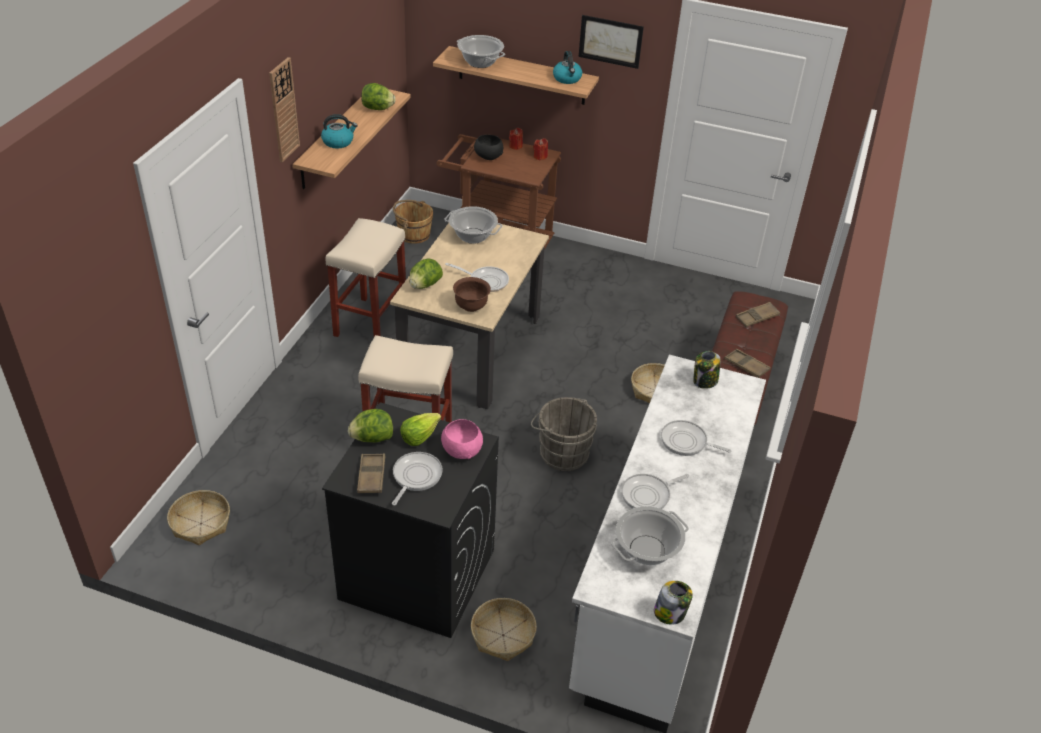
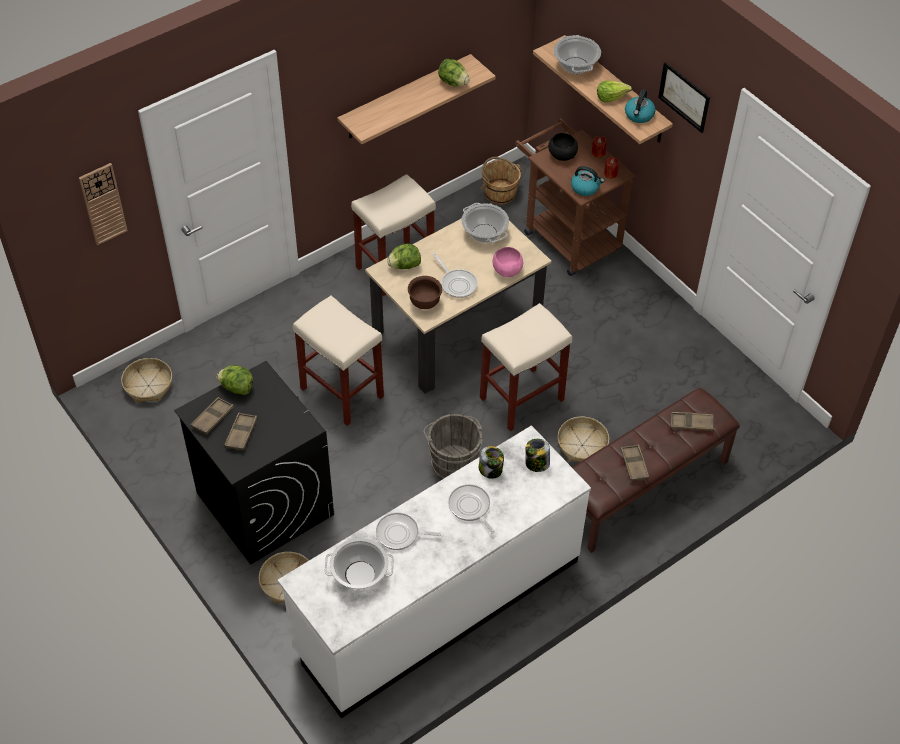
camera: 35 degrees right, 10 degrees up
wall clock [269,57,300,162] -> wall clock moved to [79,163,128,245]
kettle [321,114,358,148] -> kettle moved to [571,166,604,196]
frying pan [392,452,443,505] -> brown tray [224,413,257,450]
lettuce [400,413,441,446] -> lettuce moved to [597,81,632,103]
pink bowl [441,419,483,459] -> pink bowl moved to [492,247,523,277]
jar [654,581,693,625] -> jar moved to [479,446,504,479]
none -> beige stool [480,303,572,432]

